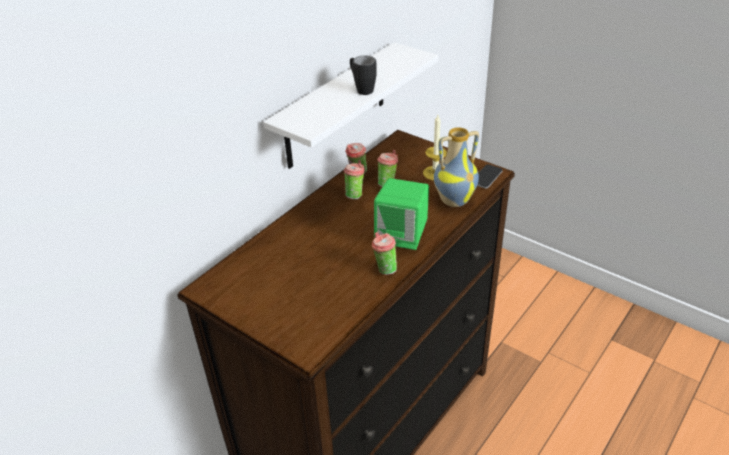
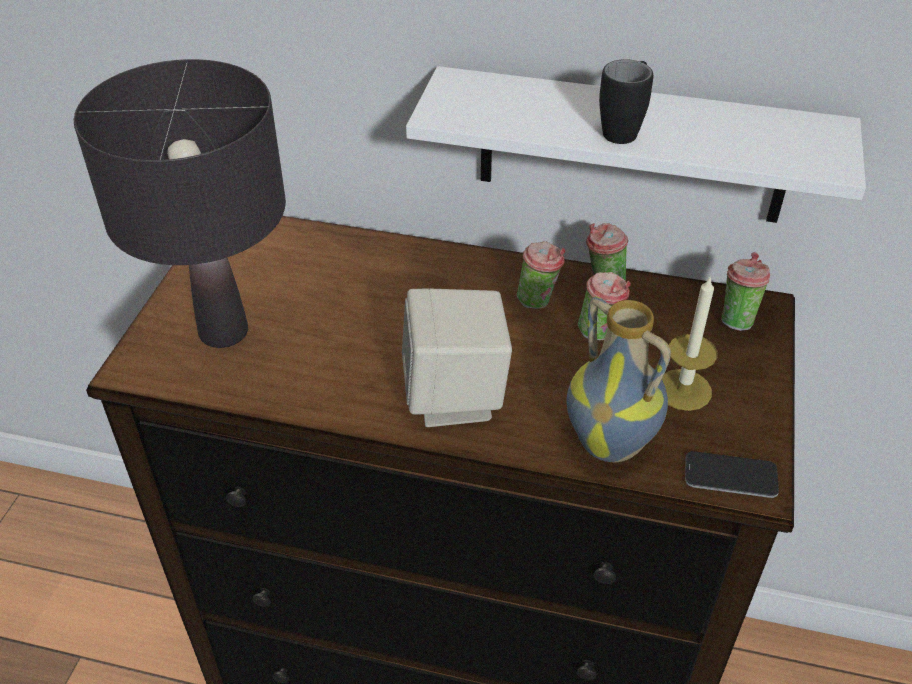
camera: 65 degrees right, 5 degrees up
cup [372,232,397,275] -> cup moved to [721,252,770,331]
green speaker [374,178,429,250] -> beige speaker [402,288,512,427]
none -> black table lamp [74,59,286,348]

